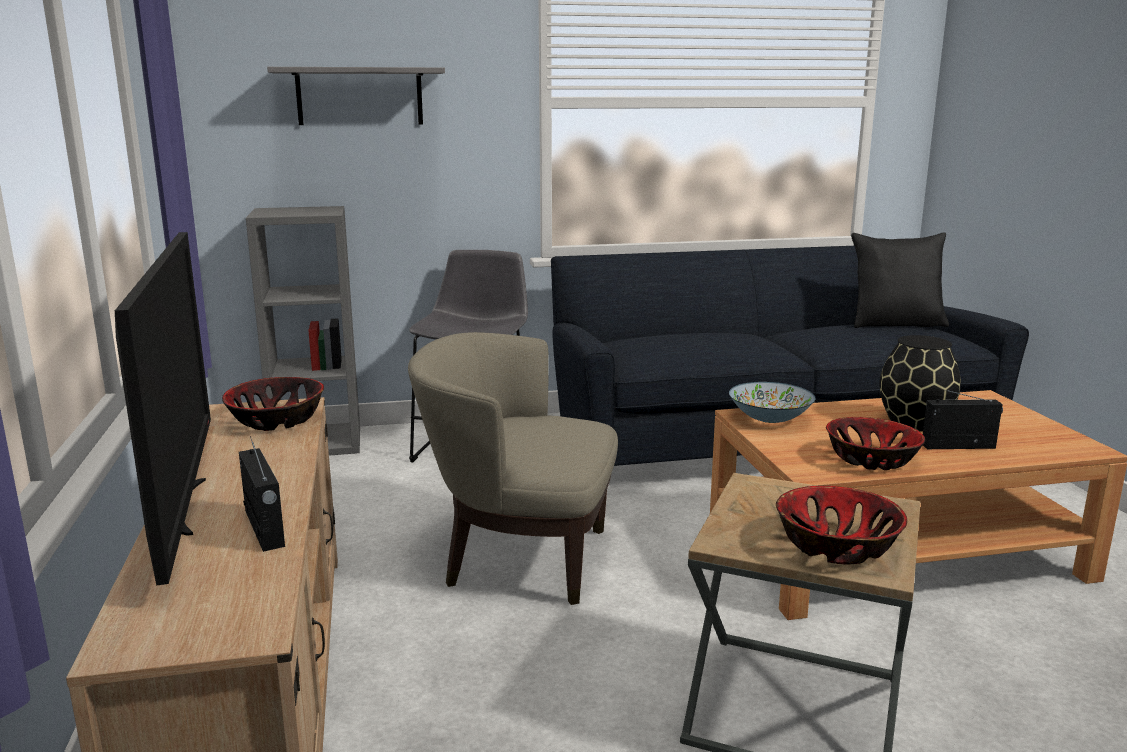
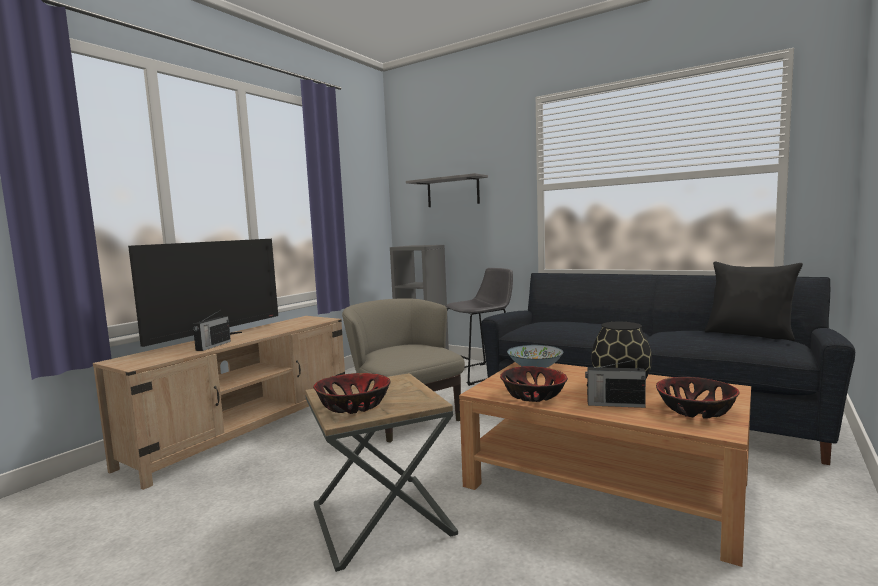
camera: 45 degrees right, 10 degrees down
bowl [222,377,324,431] -> bowl moved to [656,377,740,419]
radio [923,389,1003,449] -> radio turned 150 degrees clockwise [585,359,646,408]

